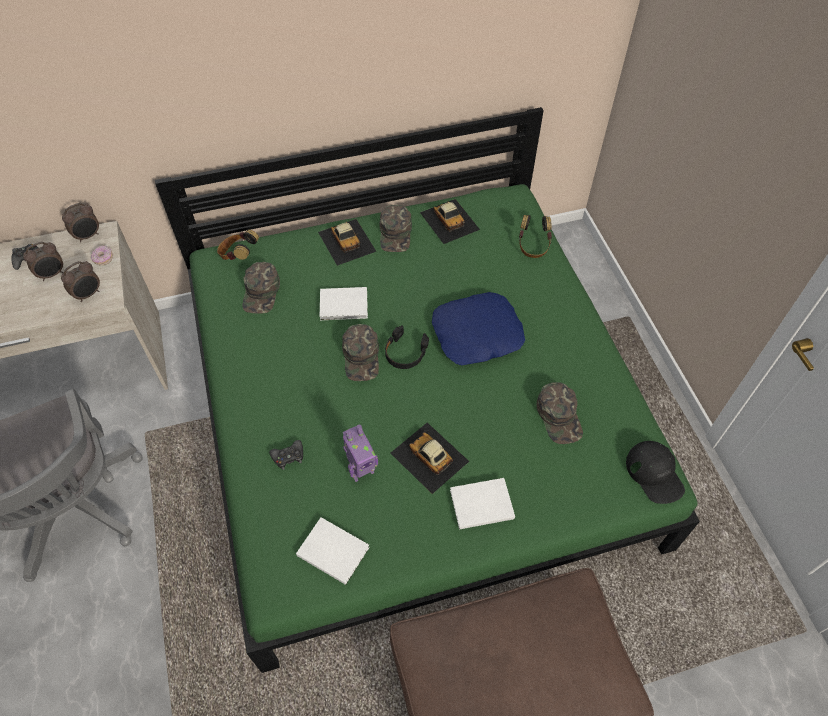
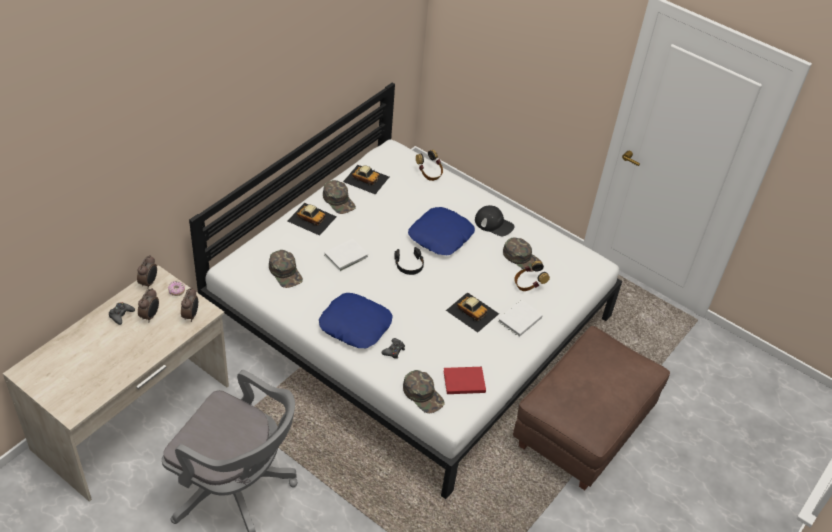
camera: 40 degrees left, 10 degrees down
green bed [155,107,700,673] -> white bed [189,83,622,499]
headphones [217,229,259,260] -> headphones moved to [514,261,550,291]
white book [296,517,370,585] -> red book [443,367,486,394]
green cap [342,324,379,381] -> green cap moved to [403,370,445,413]
toy robot [343,425,378,482] -> none
toy car [391,423,469,494] -> toy car turned 150 degrees counterclockwise [446,292,499,333]
black cap [626,441,685,504] -> black cap moved to [475,205,515,236]
none -> blue pillow [319,293,393,348]

